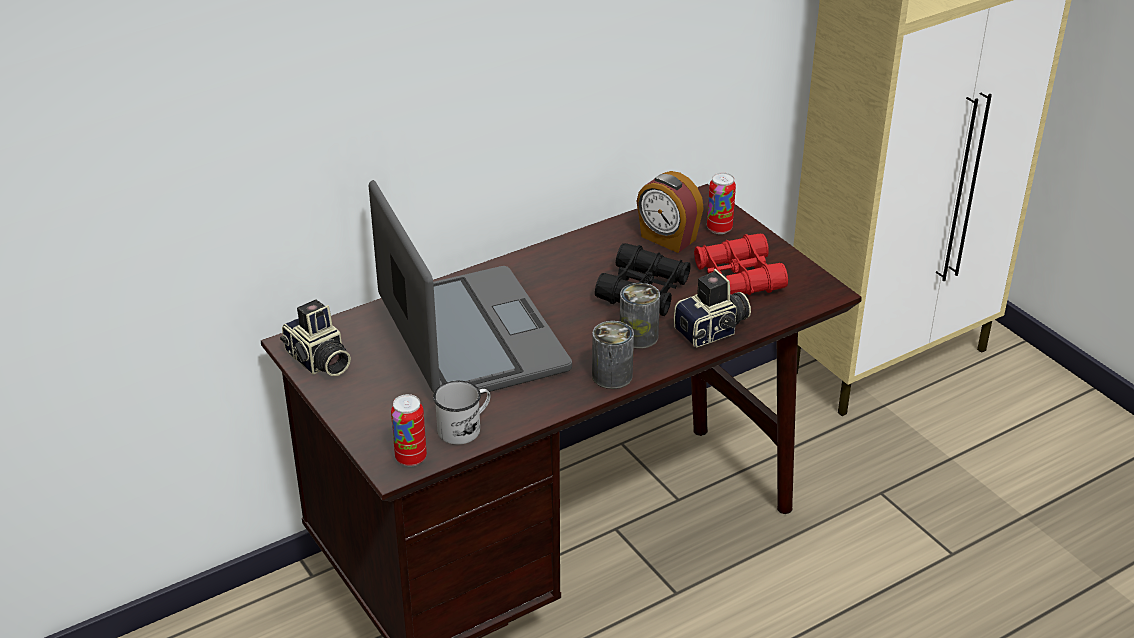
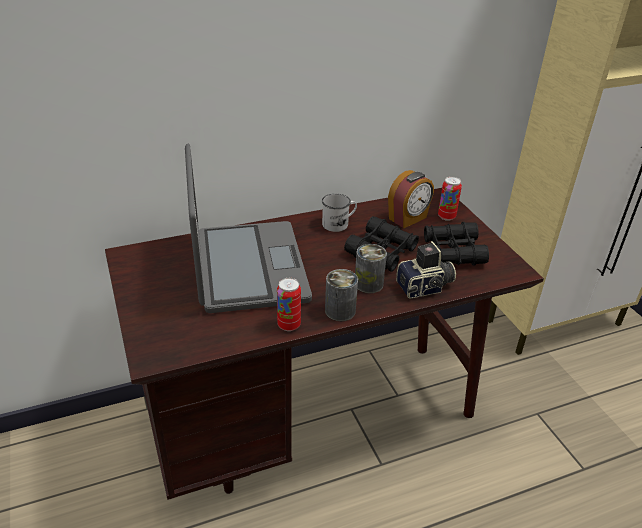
camera: 10 degrees right, 0 degrees up
camera [280,299,351,376] -> none
can [391,394,427,466] -> can moved to [277,278,301,331]
white mug [433,381,491,445] -> white mug moved to [322,194,357,232]
alarm clock [637,171,704,253] -> alarm clock turned 90 degrees counterclockwise [388,170,434,228]
red binoculars [694,234,788,295] -> black binoculars [424,222,489,266]

